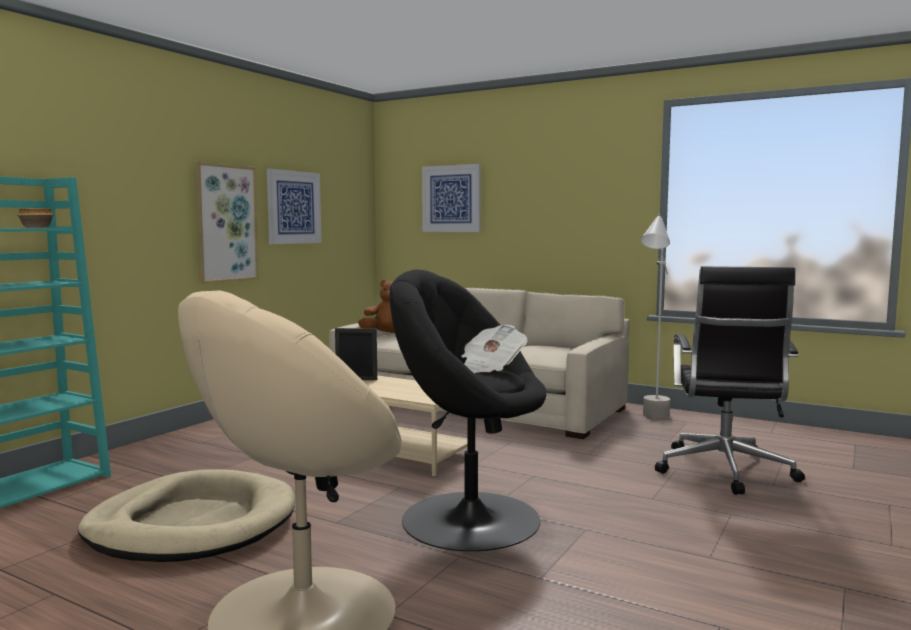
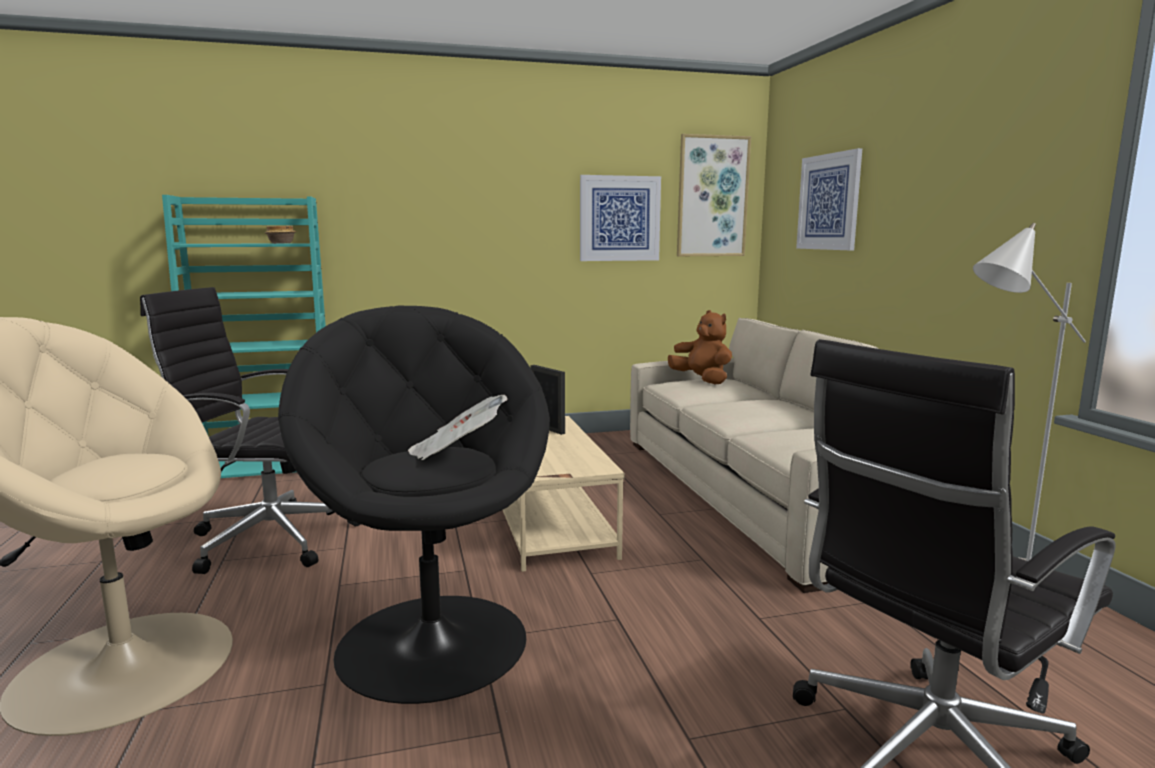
camera: 45 degrees right, 5 degrees up
beige dog bed [78,469,295,562] -> black office chair [140,287,360,574]
picture [195,162,258,284] -> picture moved to [677,134,751,256]

